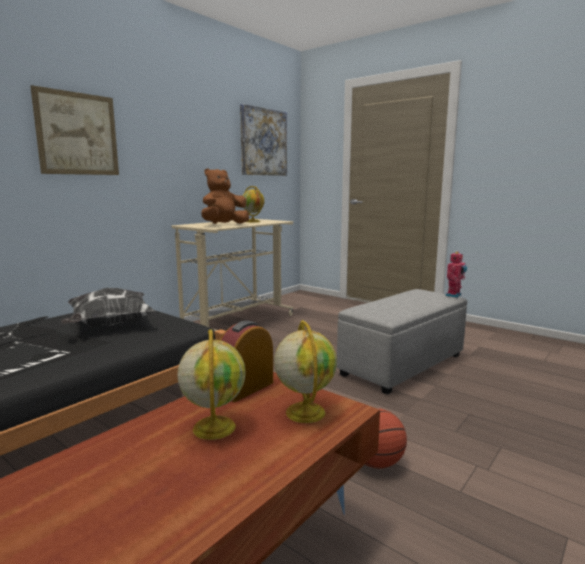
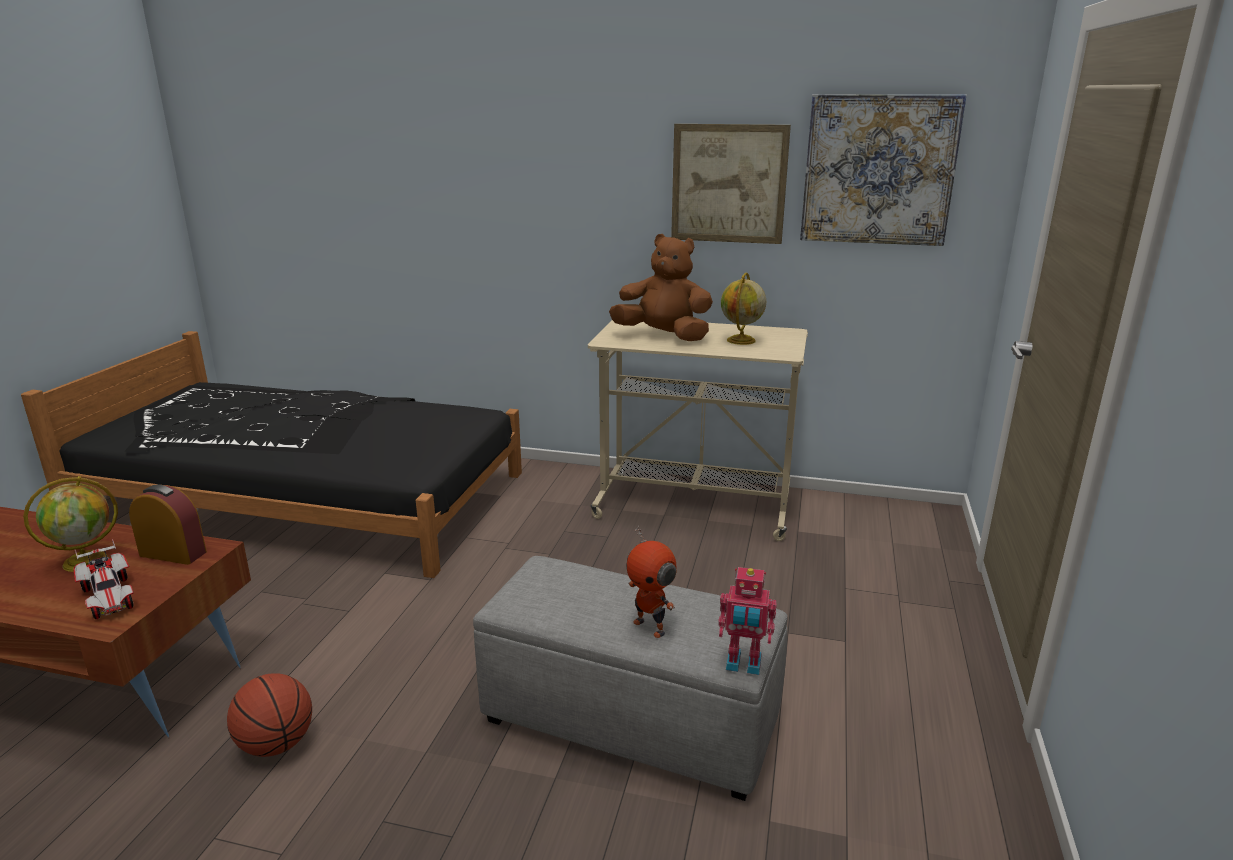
camera: 65 degrees right, 10 degrees up
picture [30,85,119,175] -> picture moved to [671,124,791,244]
pillow [61,288,155,326] -> none
globe [274,320,337,423] -> toy car [74,539,134,619]
none -> toy robot [626,526,676,638]

